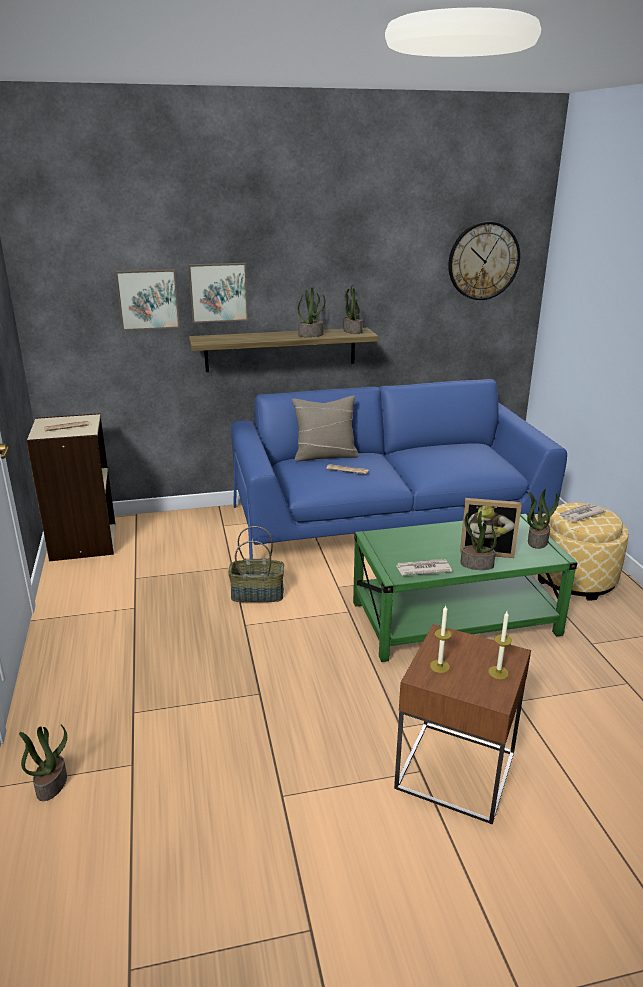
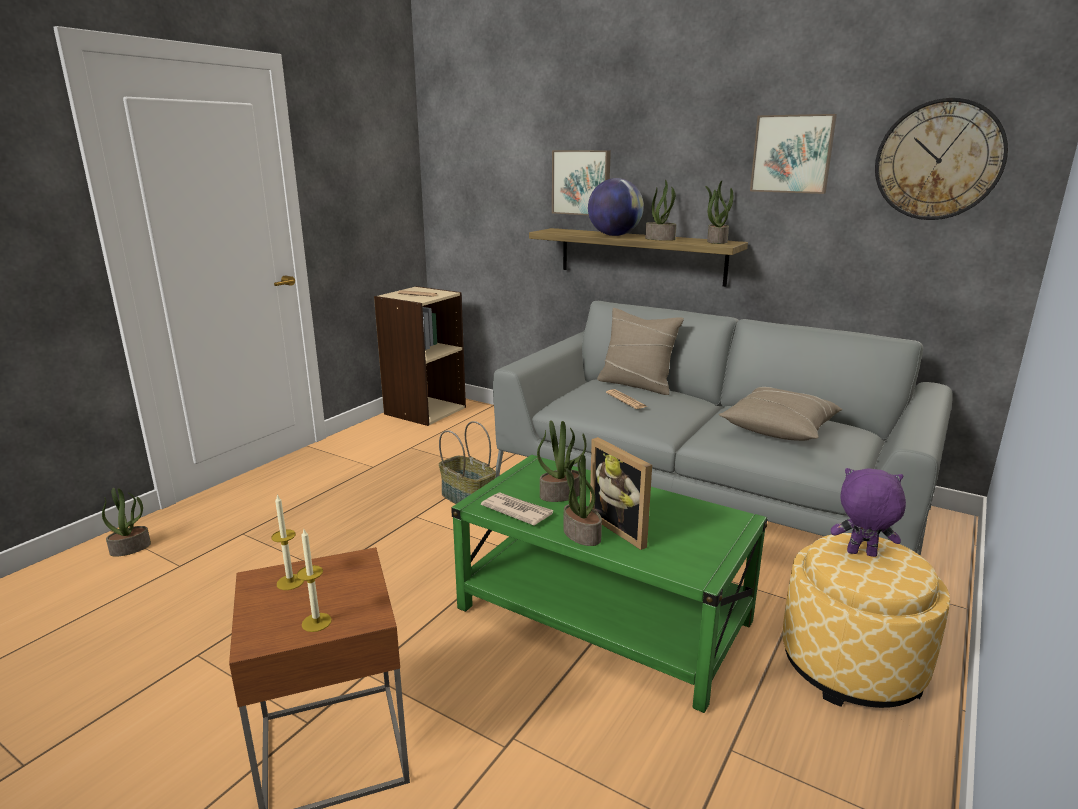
camera: 45 degrees right, 5 degrees down
picture [115,269,180,331] -> picture moved to [750,114,837,194]
blue sofa [231,379,567,559] -> grey sofa [493,301,953,556]
potted plant [527,489,559,549] -> potted plant moved to [537,420,586,502]
newspaper [559,504,606,522] -> purple plush toy [831,468,906,557]
none -> globe [588,178,644,236]
none -> beige pillow [719,387,843,441]

